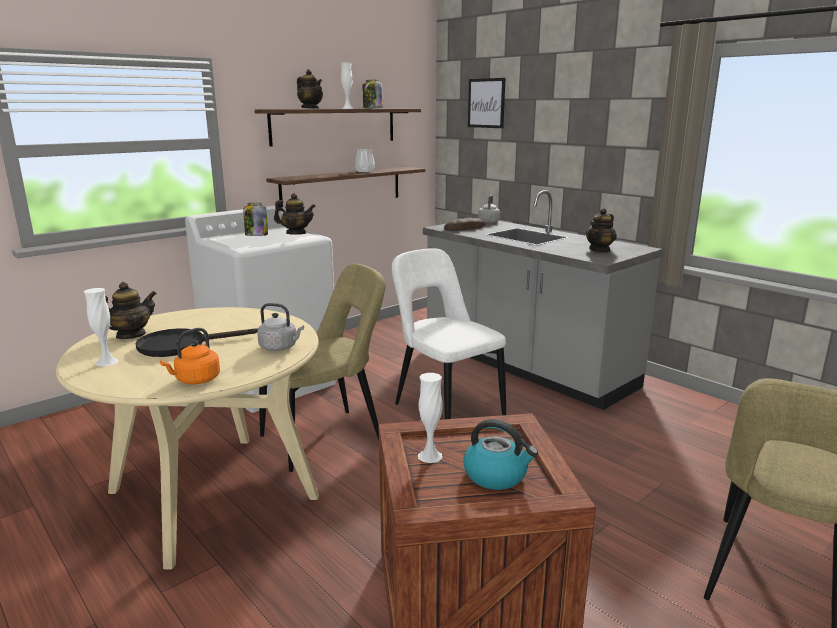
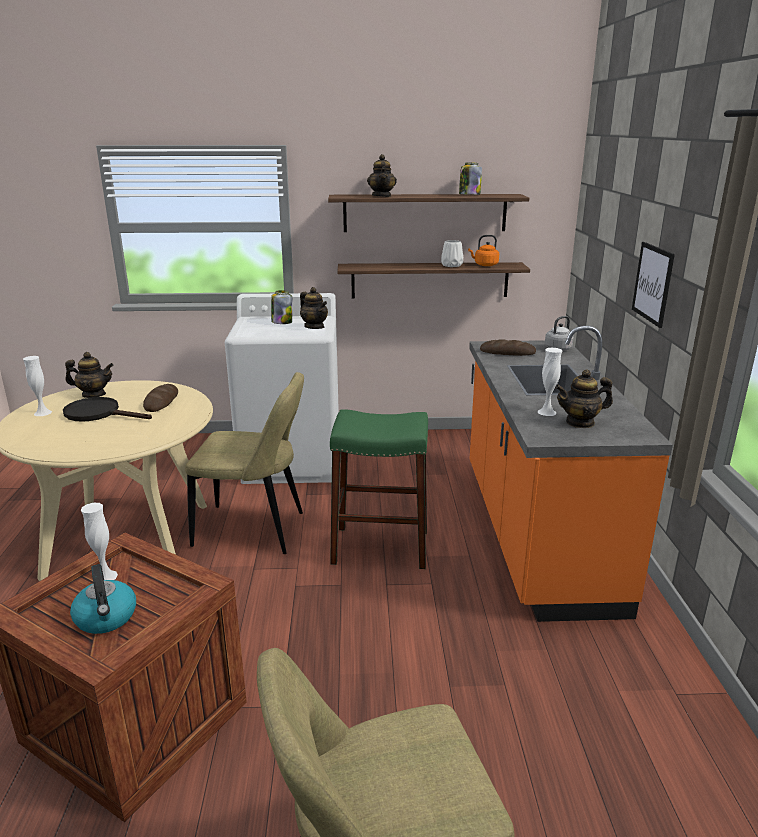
camera: 40 degrees right, 5 degrees up
orange kettle [160,328,220,384] -> orange kettle moved to [468,235,499,266]
grey kettle [257,303,304,351] -> none
white vase [341,63,354,109] -> white vase moved to [538,348,562,416]
white chair [392,248,506,419] -> green stool [330,409,428,569]
grey counter [423,190,663,410] -> orange counter [469,326,673,622]
picture [468,78,505,128] -> picture moved to [632,242,675,328]
none -> bread [143,384,178,412]

